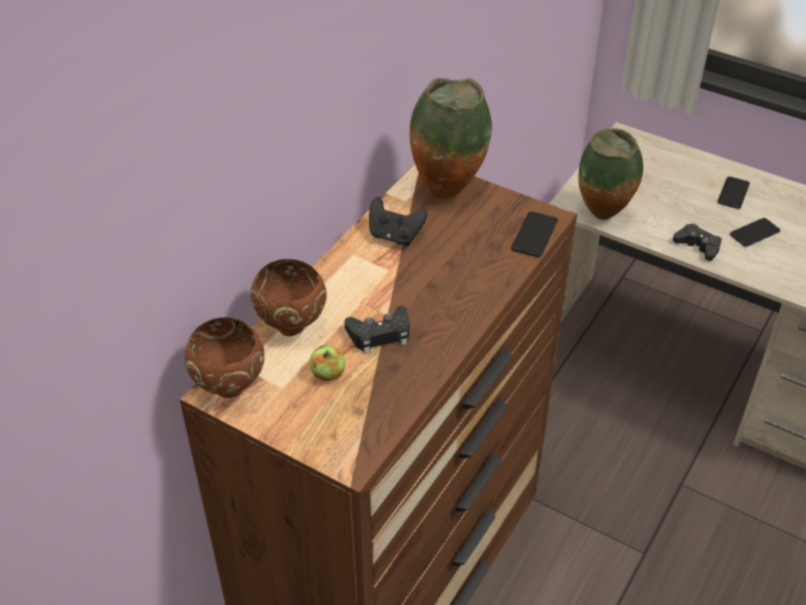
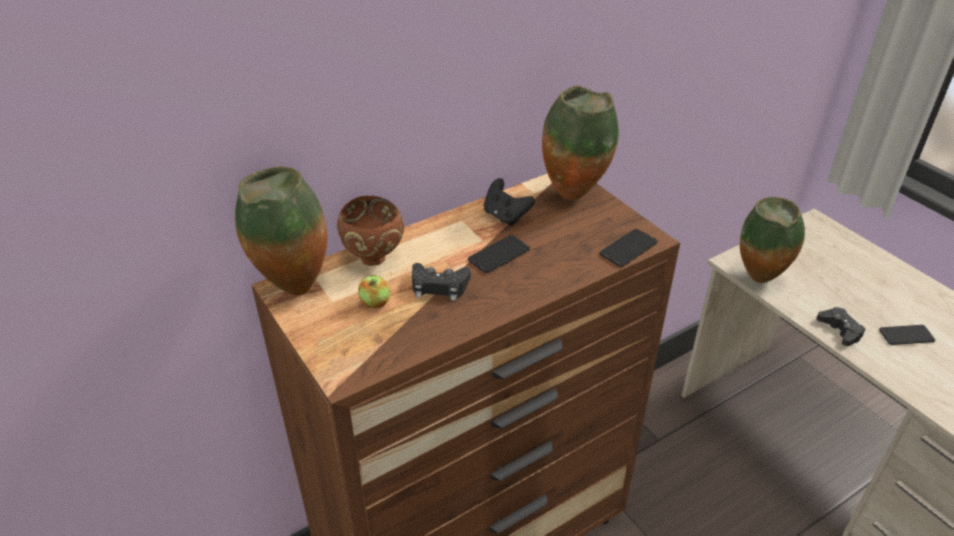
camera: 25 degrees right, 5 degrees down
brown bowl [185,317,265,398] -> vase [235,166,327,295]
phone [717,177,750,209] -> phone moved to [468,235,530,273]

